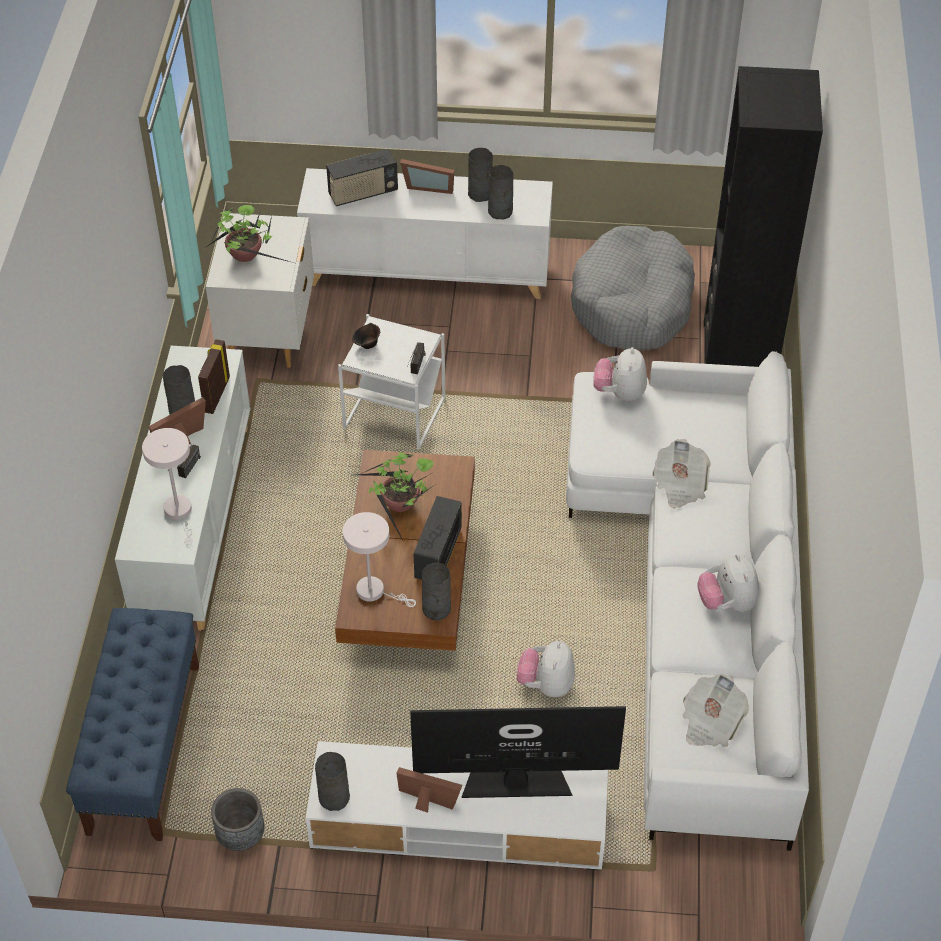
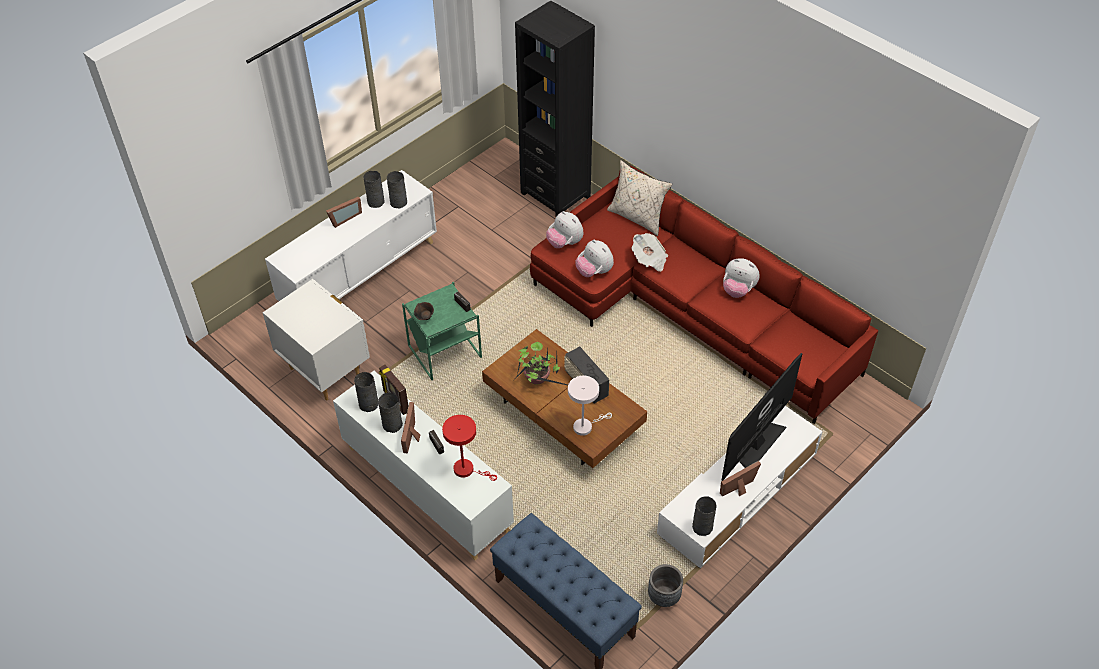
camera: 50 degrees left, 0 degrees up
white table lamp [142,428,192,545] -> red table lamp [442,415,497,481]
potted plant [205,205,293,263] -> none
radio [326,149,398,206] -> none
white side table [338,314,445,449] -> green side table [402,282,482,380]
grey vase [422,562,451,620] -> grey vase moved to [354,372,379,412]
plush toy [517,641,575,697] -> plush toy moved to [575,240,614,277]
white sofa [566,351,809,851] -> red sofa [530,165,878,424]
grey dog bed [571,226,695,351] -> none
newspaper [683,674,749,747] -> none
none -> beige pillow [607,160,672,236]

